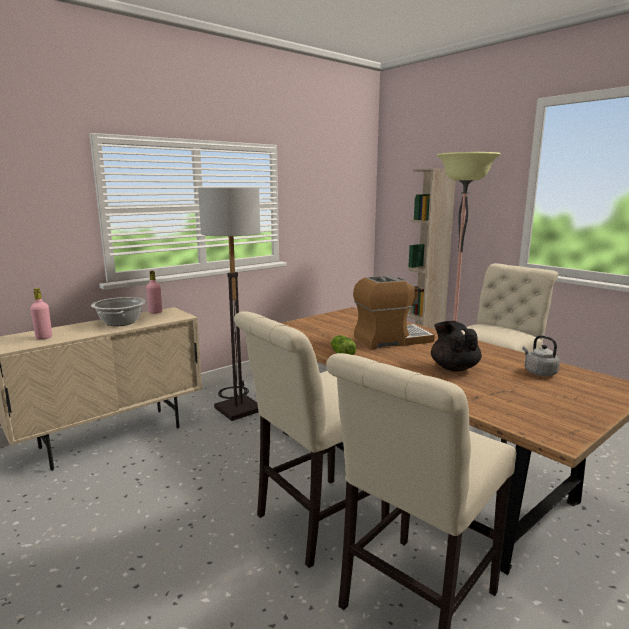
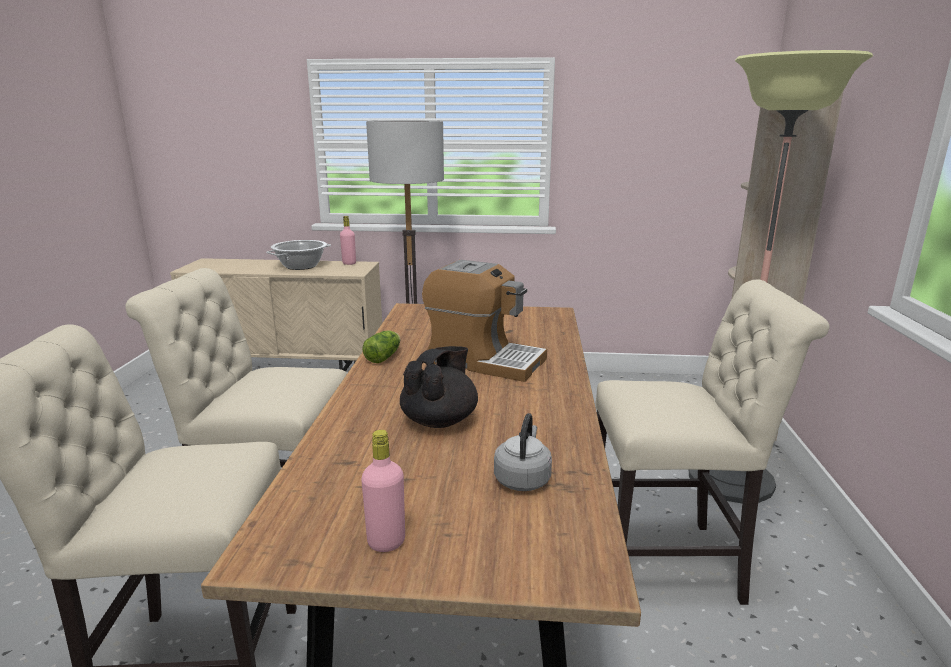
camera: 45 degrees right, 5 degrees up
pink bottle [31,288,52,340] -> pink bottle moved to [361,430,405,552]

